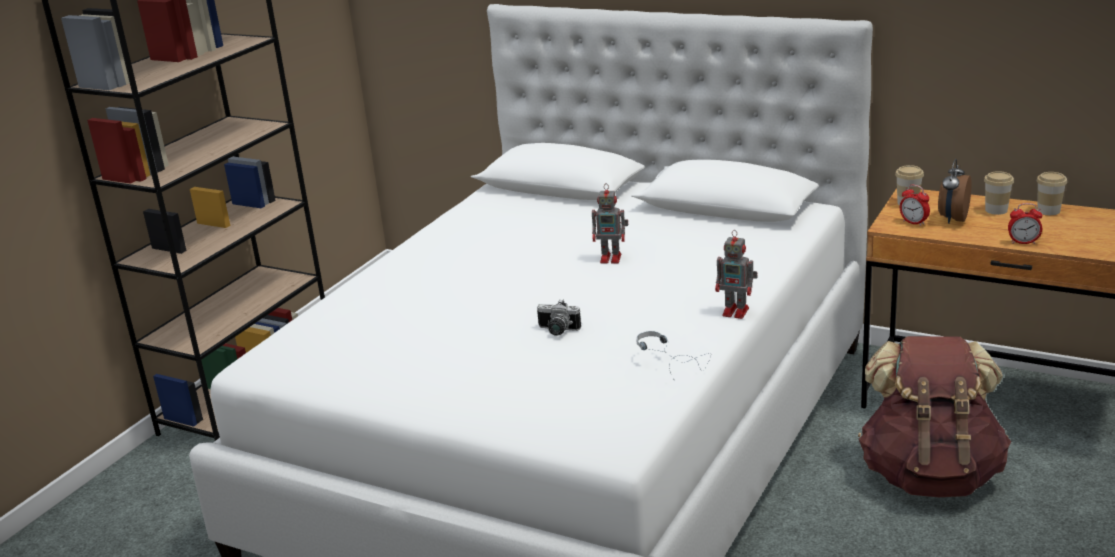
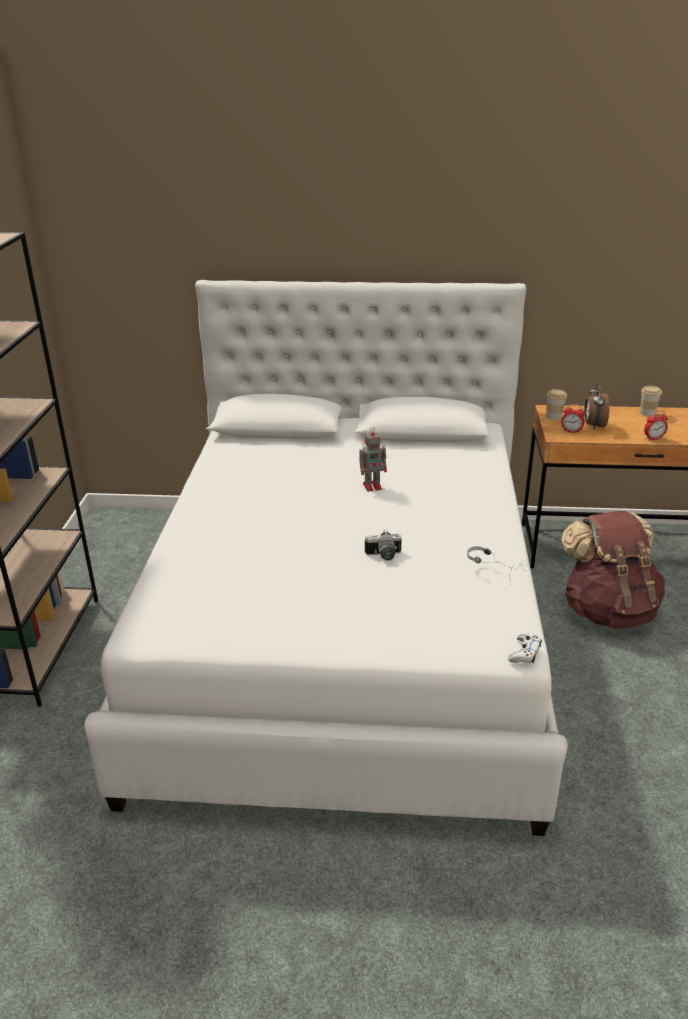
camera: 25 degrees left, 5 degrees up
toy robot [715,230,758,319] -> none
cup [984,171,1014,215] -> none
none -> white game controller [508,633,542,663]

